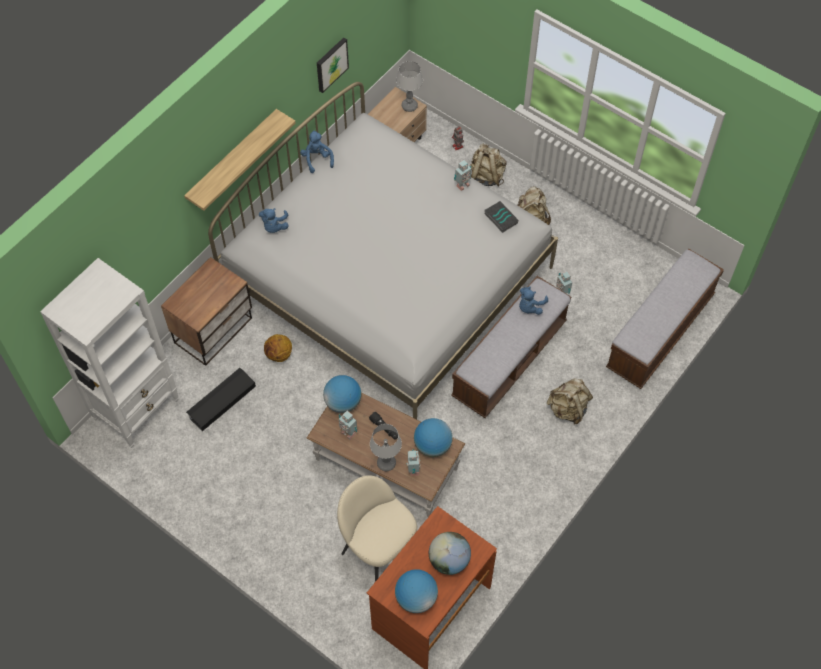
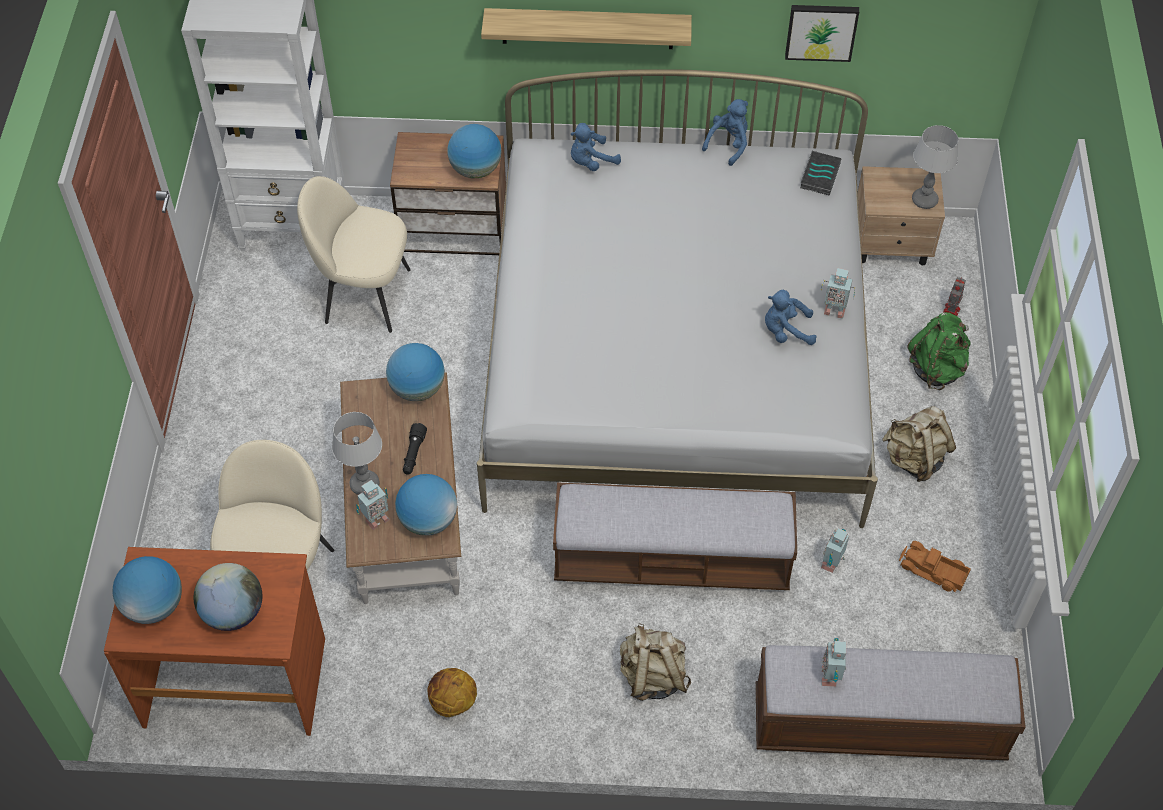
camera: 55 degrees right, 5 degrees down
black storage box [186,368,256,432] -> beige chair [297,176,411,333]
basketball [264,334,292,362] -> basketball moved to [428,668,477,717]
toy robot [339,411,357,440] -> toy robot moved to [822,638,847,687]
beige backpack [471,144,507,187] -> green backpack [907,312,971,390]
book [484,201,518,233] -> book moved to [800,151,842,195]
blue plush toy [519,286,548,315] -> blue plush toy moved to [765,290,817,345]
none -> globe [447,124,502,178]
none -> toy truck [899,541,971,592]

